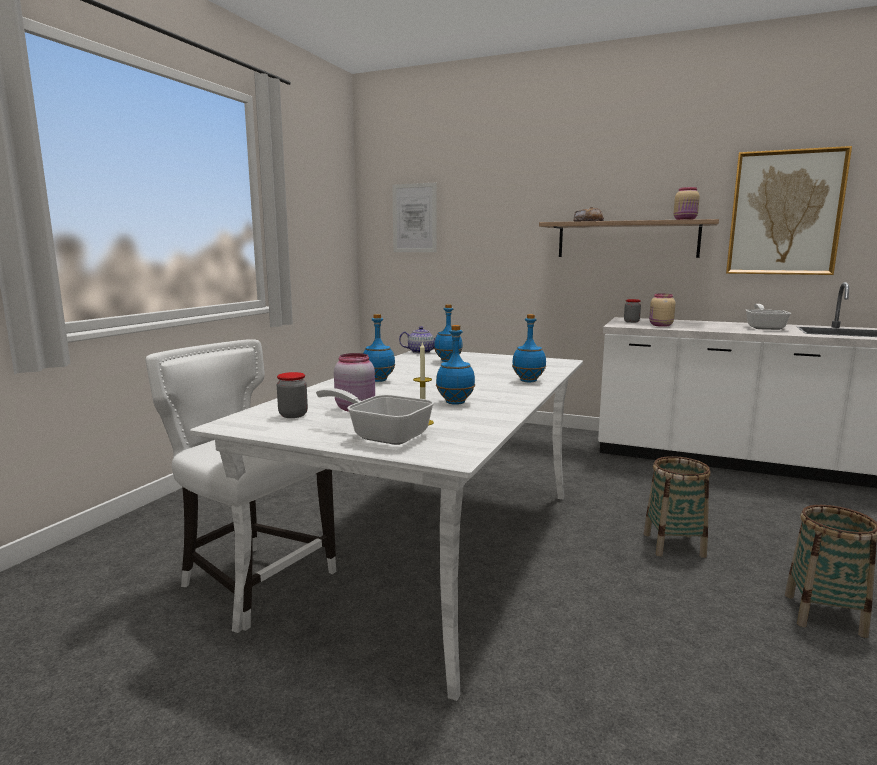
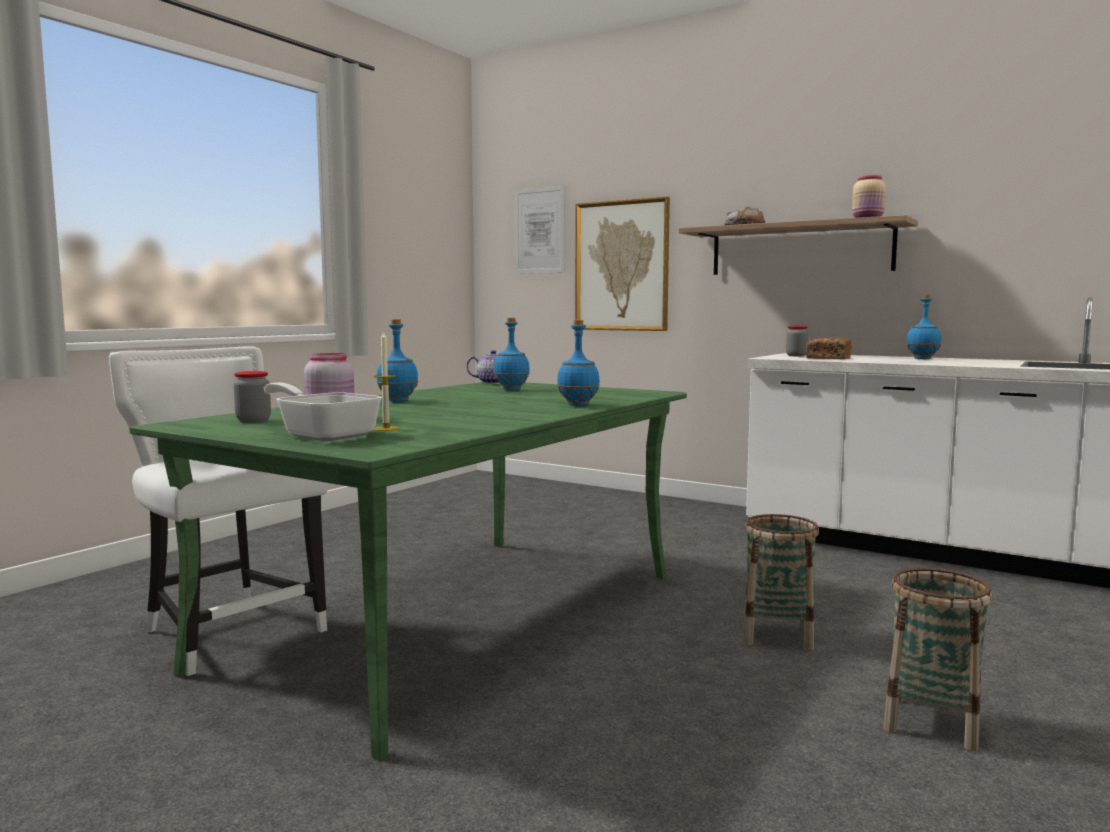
camera: 10 degrees right, 5 degrees down
white dining table [190,350,583,701] -> green dining table [129,382,687,761]
blue bottle [436,325,475,405] -> blue bottle moved to [906,294,941,359]
beige jar [649,294,675,327] -> bread [806,338,852,359]
picture [726,146,852,275] -> picture moved to [575,196,670,331]
frying pan [746,304,791,330] -> none

